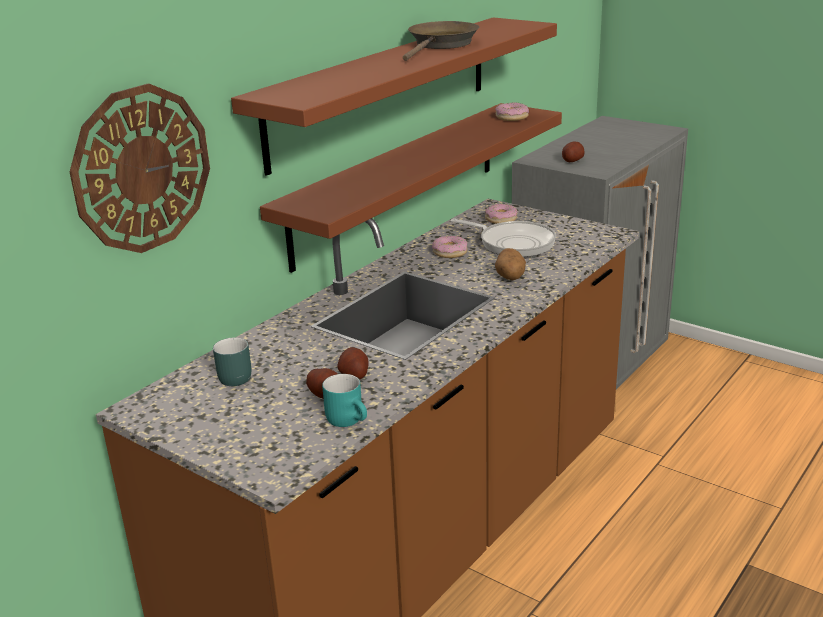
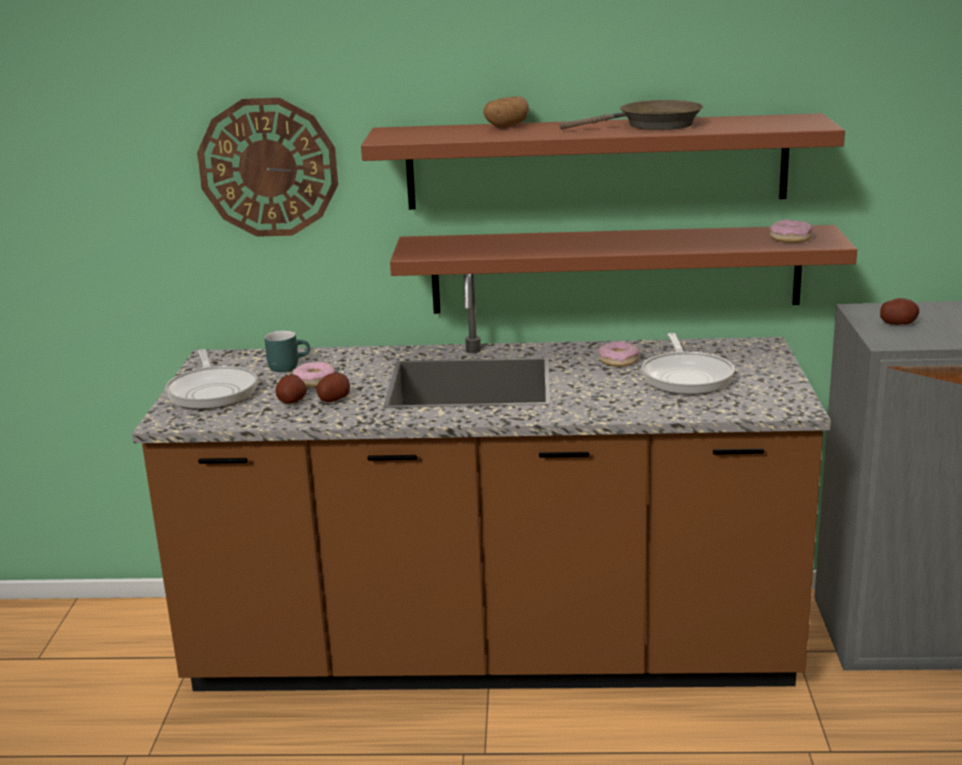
camera: 55 degrees right, 5 degrees down
turquoise mug [322,374,367,427] -> none
donut [485,204,518,224] -> donut moved to [293,362,335,387]
potato [495,248,526,280] -> potato moved to [483,96,529,128]
none -> frying pan [165,349,257,409]

